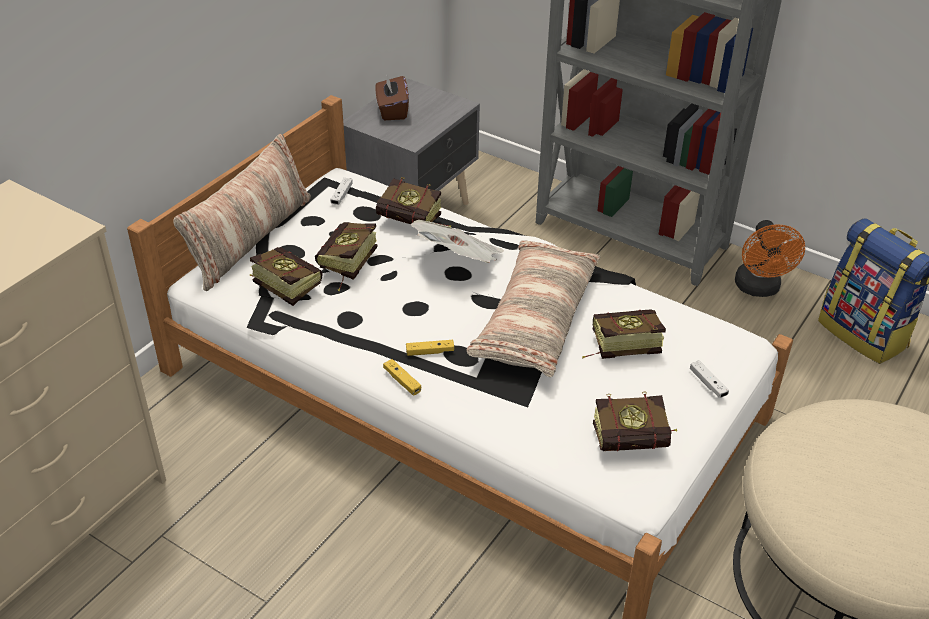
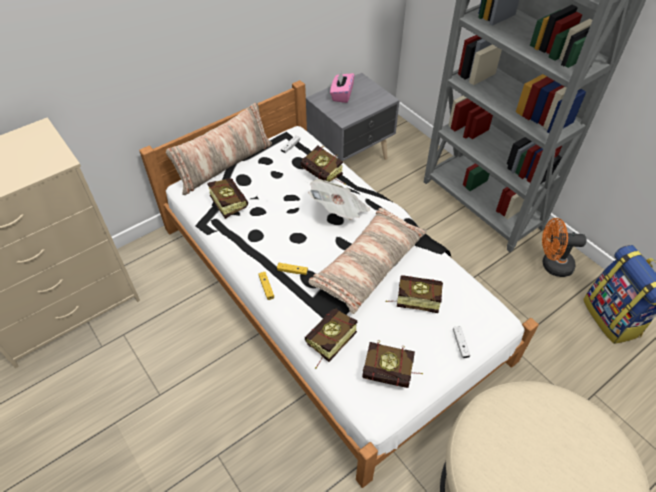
camera: 20 degrees right, 10 degrees up
book [315,222,378,291] -> book moved to [305,309,357,369]
brown tissue box [375,73,409,120] -> pink tissue box [330,71,354,103]
orange fan [735,220,805,297] -> orange fan turned 75 degrees clockwise [542,218,587,277]

